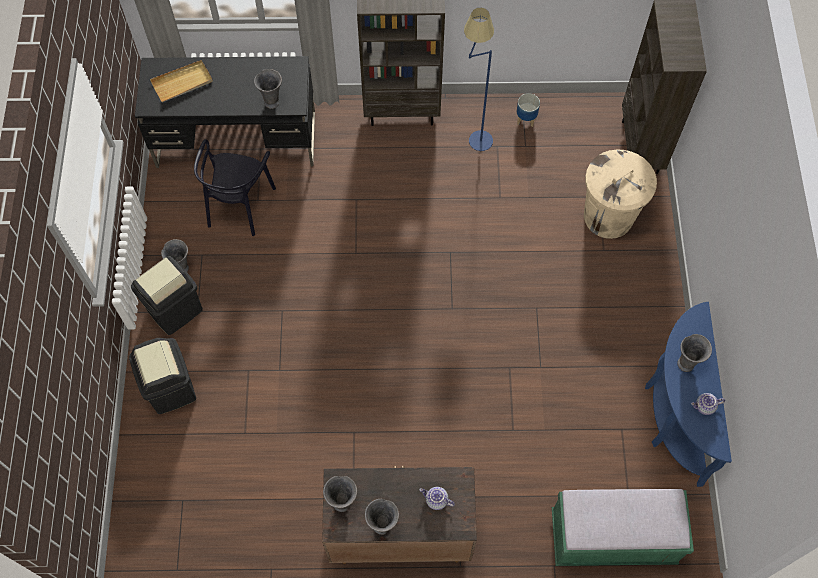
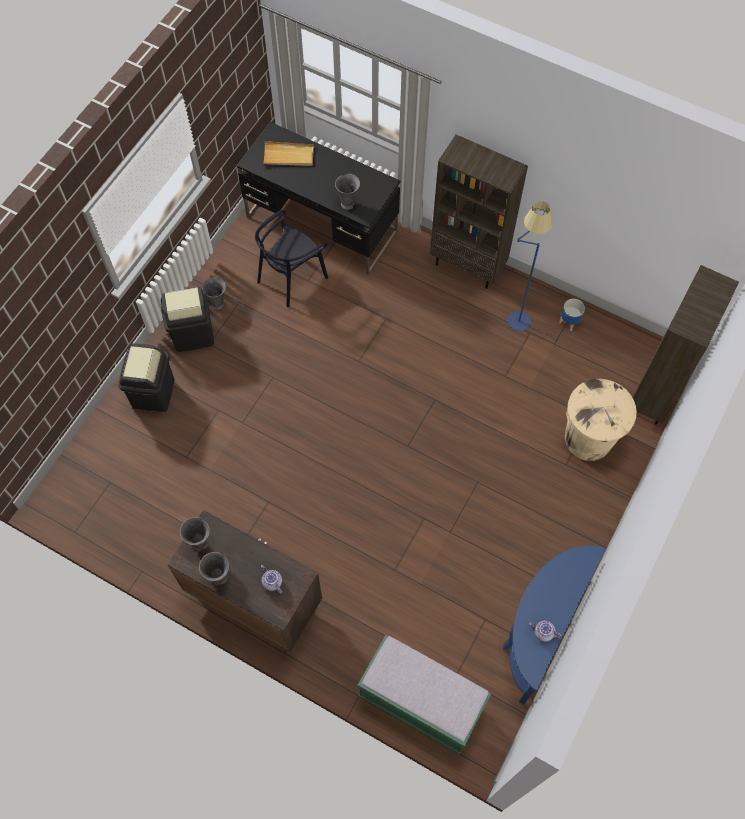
camera: 30 degrees right, 0 degrees up
grey vase [677,334,712,372] -> none

